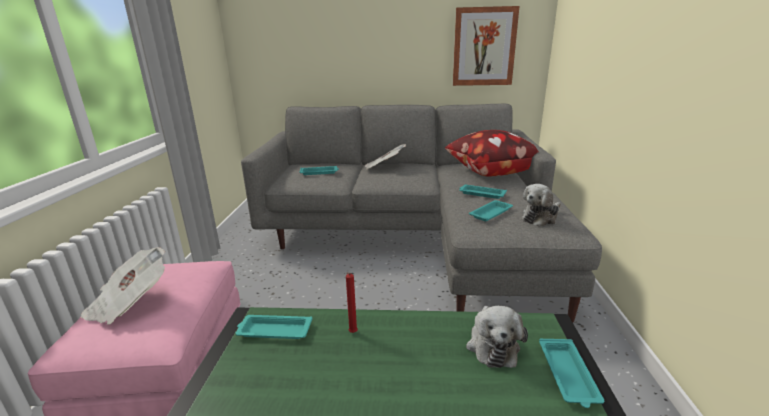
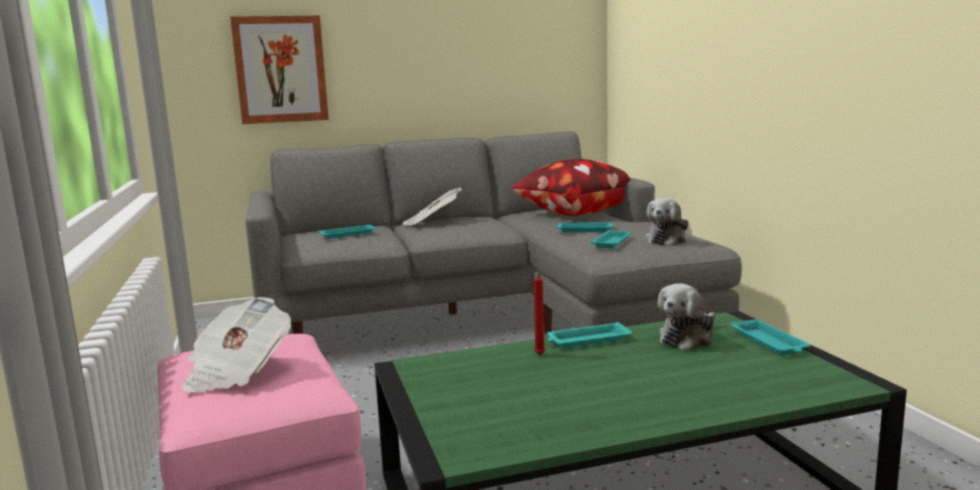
camera: 20 degrees left, 10 degrees down
turquoise tray [236,315,312,339] -> turquoise tray moved to [547,322,632,348]
picture [453,6,519,86] -> picture moved to [230,16,329,124]
plush toy [466,306,528,368] -> plush toy turned 60 degrees clockwise [657,283,716,351]

